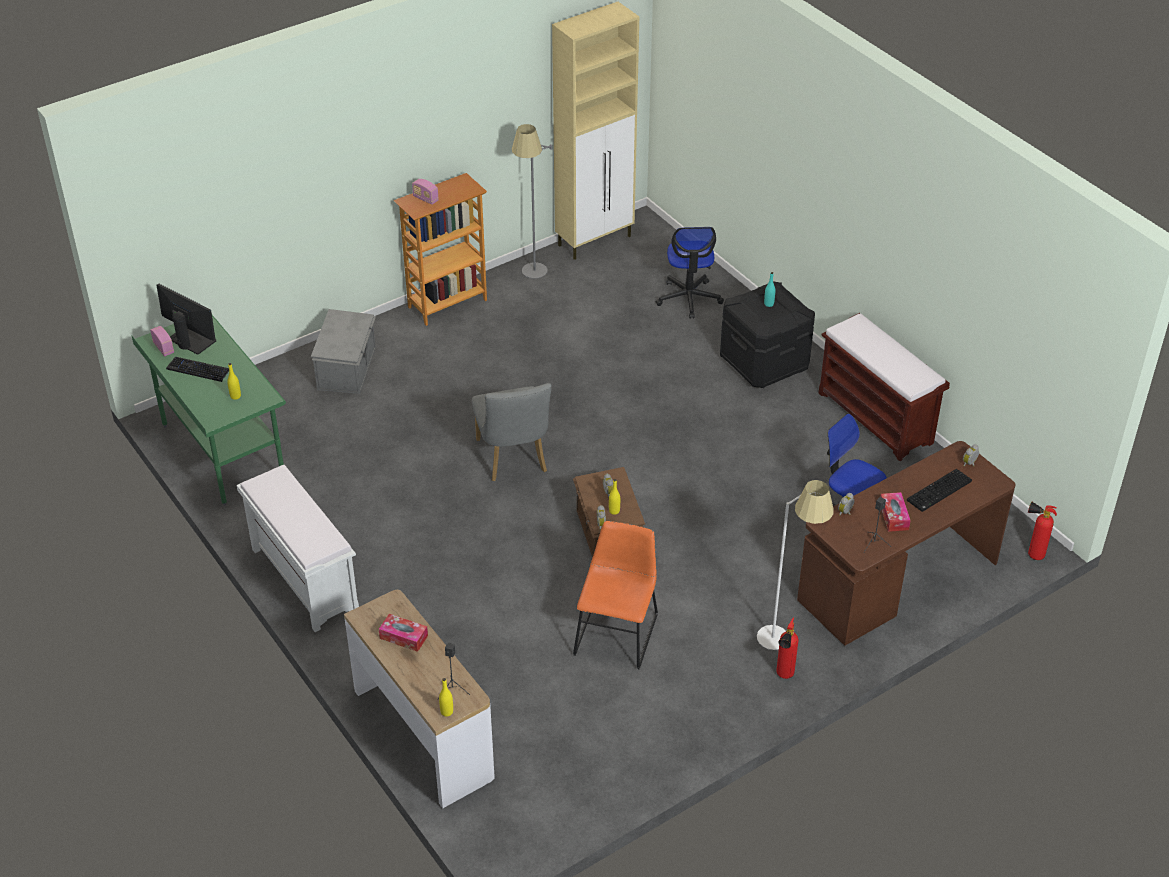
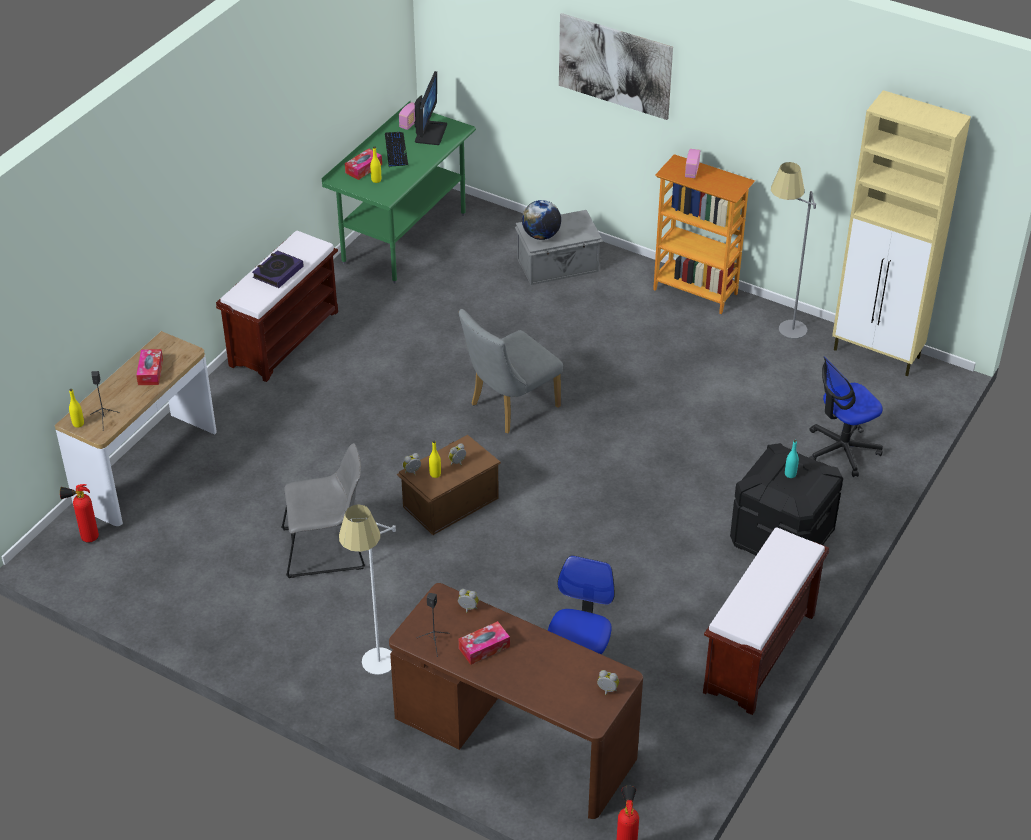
camera: 65 degrees right, 0 degrees up
white bench [237,465,359,632] -> brown bench [216,230,338,382]
orange chair [573,521,658,669] -> grey chair [281,443,365,578]
fire extinguisher [776,617,798,679] -> fire extinguisher moved to [60,484,99,543]
keyboard [907,469,972,512] -> none
none -> book [252,250,303,288]
none -> tissue box [345,148,382,180]
none -> globe [522,200,561,240]
none -> picture [559,13,673,120]

